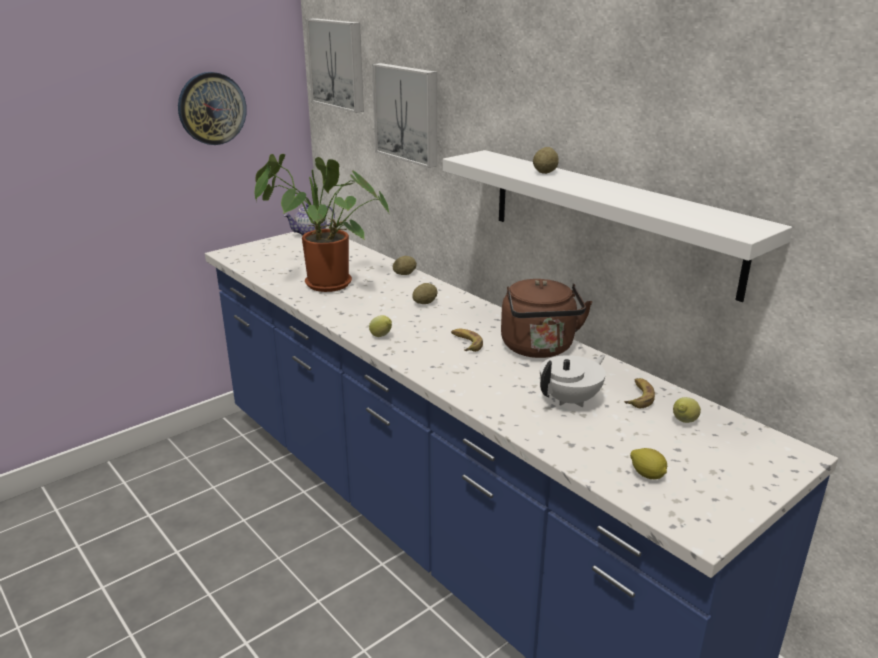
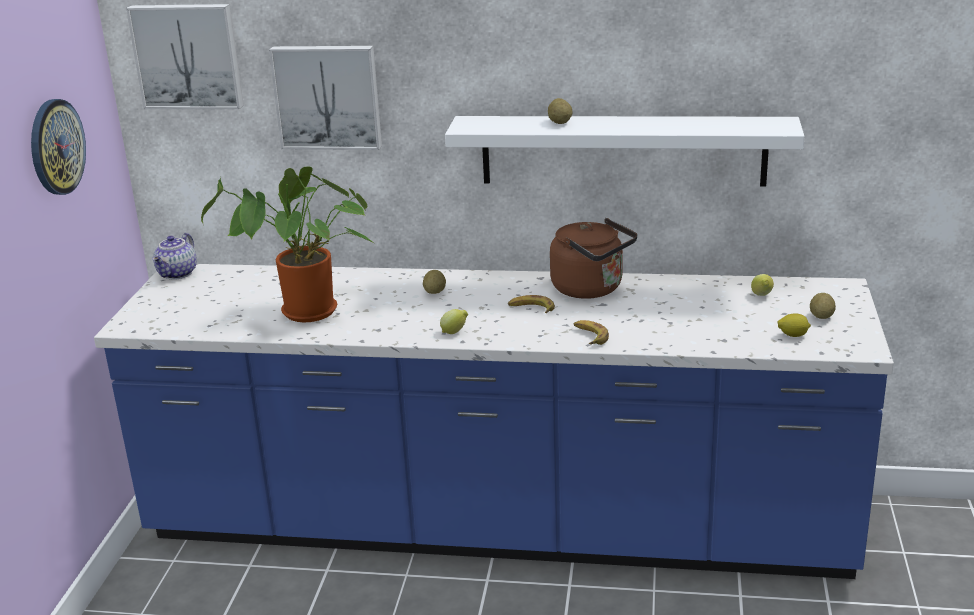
camera: 40 degrees left, 0 degrees up
potato [393,256,417,275] -> potato moved to [810,293,836,319]
white teapot [540,355,606,407] -> none
banana [624,378,655,408] -> banana moved to [574,320,609,345]

